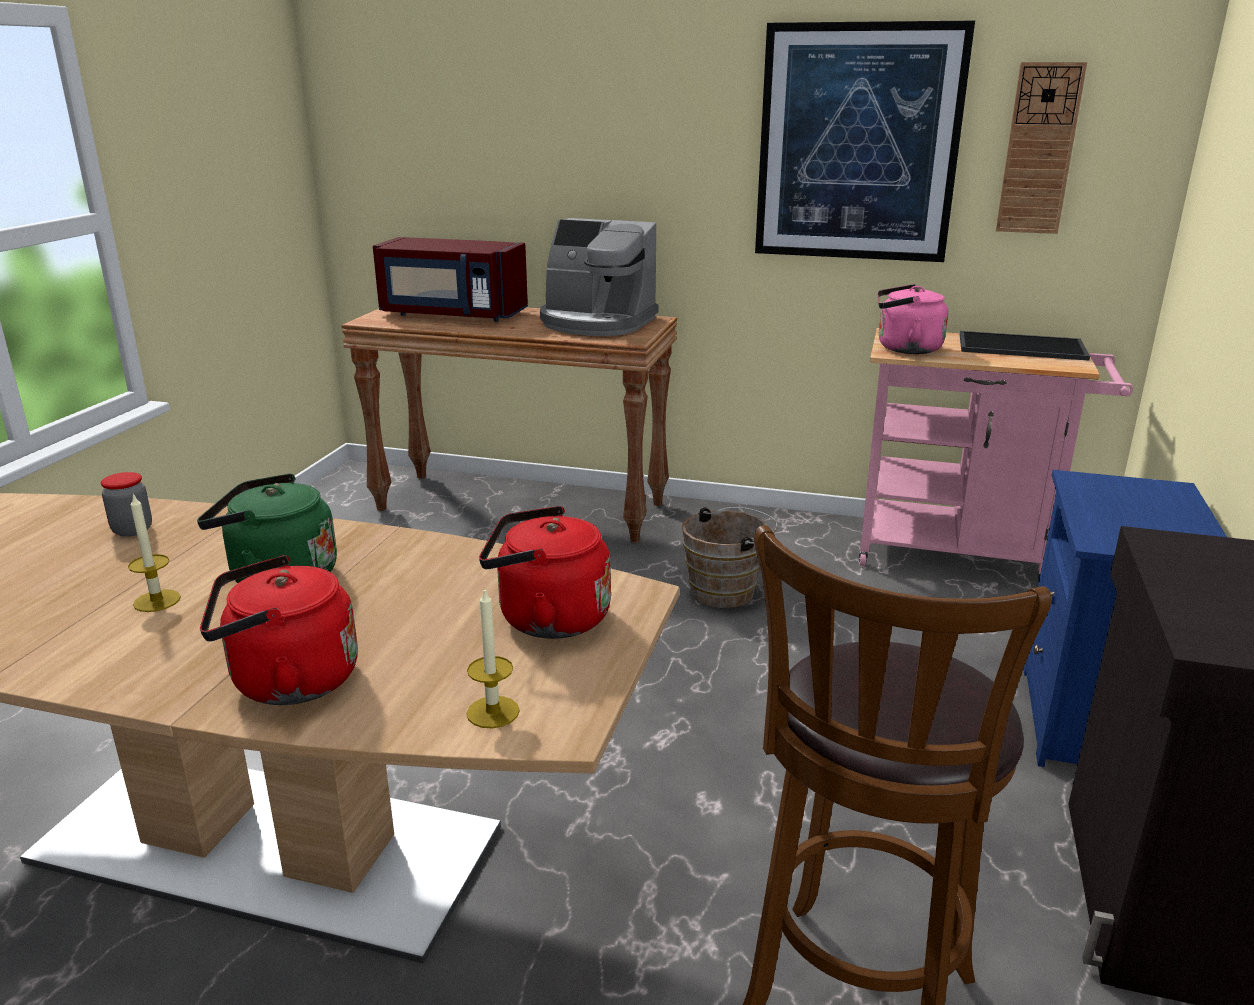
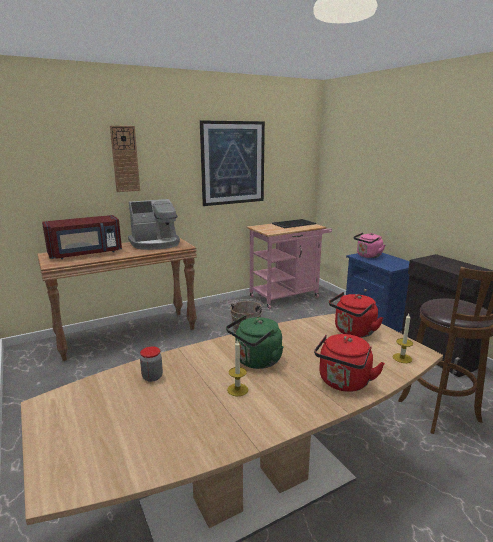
camera: 45 degrees left, 5 degrees down
pink kettle [877,284,948,354] -> pink kettle moved to [354,232,385,258]
wall clock [996,62,1087,234] -> wall clock moved to [110,126,140,192]

